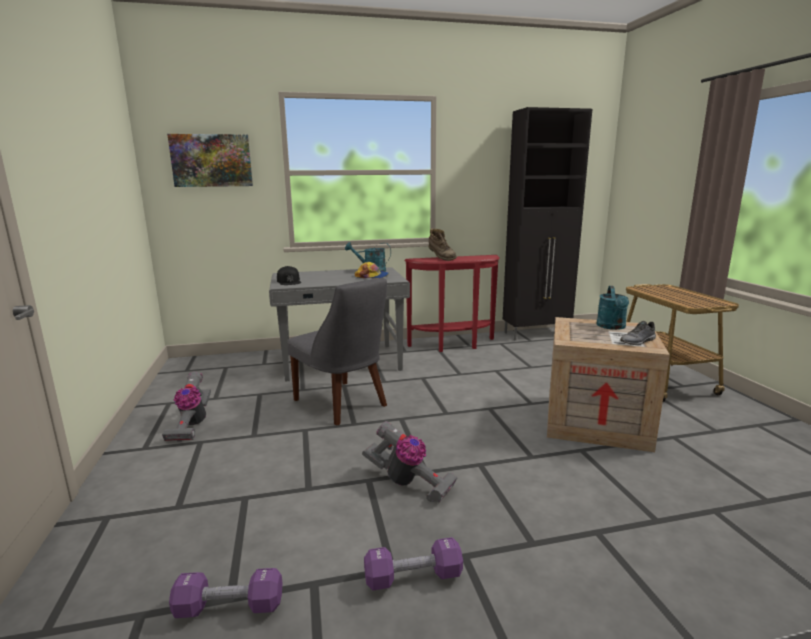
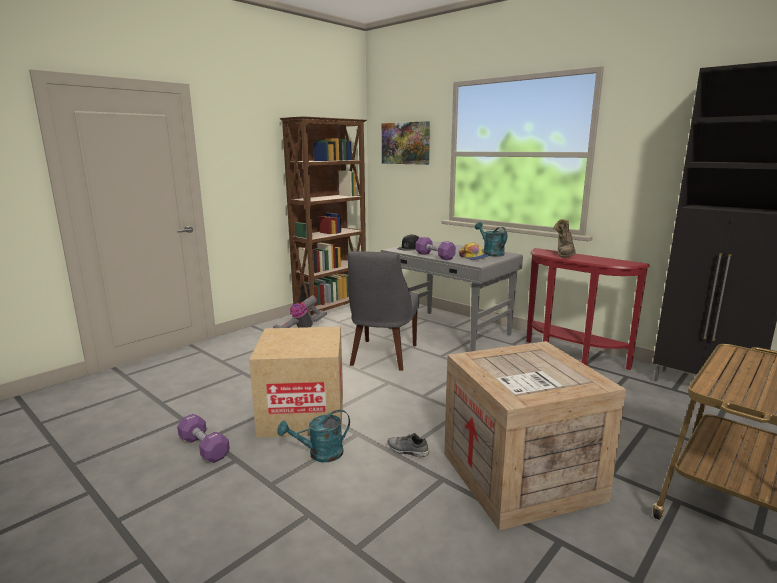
camera: 55 degrees right, 0 degrees up
purple dumbbell [169,568,283,618] -> purple dumbbell moved to [416,237,456,260]
vacuum cleaner [362,421,457,503] -> cardboard box [249,327,343,438]
turquoise watering can [596,286,629,330] -> turquoise watering can moved to [277,409,350,462]
grey shoe [620,321,656,345] -> grey shoe moved to [387,433,430,457]
none -> brown bookcase [280,116,367,316]

